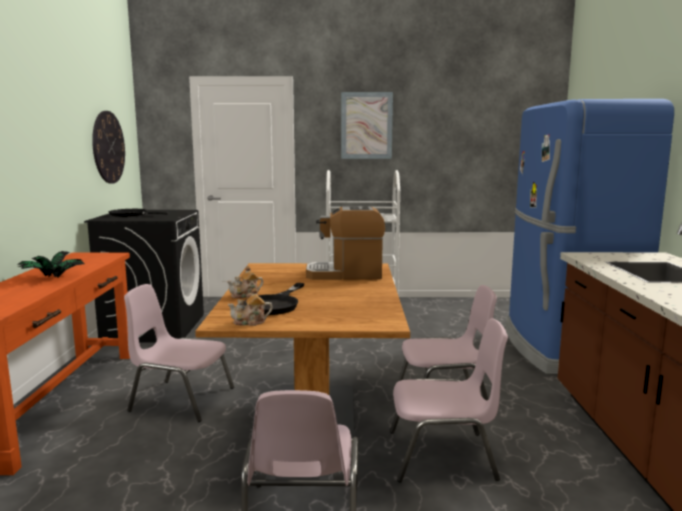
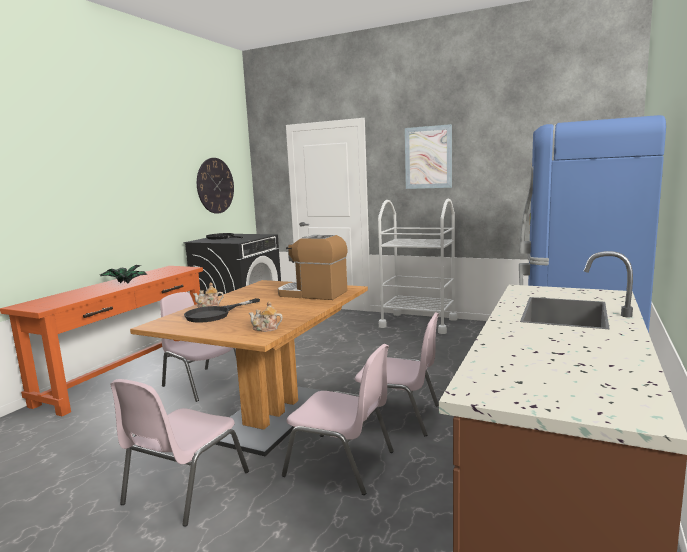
camera: 25 degrees right, 0 degrees up
teapot [227,288,273,326] -> teapot moved to [249,301,283,332]

